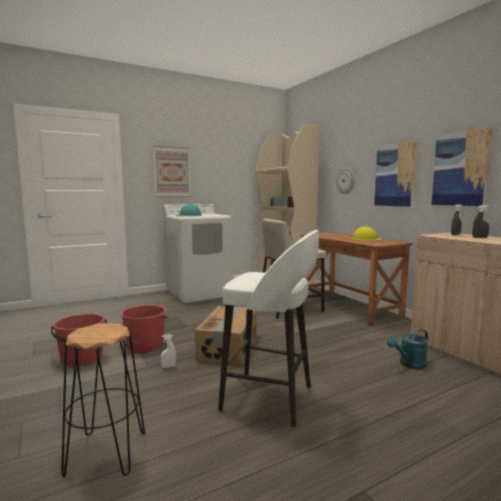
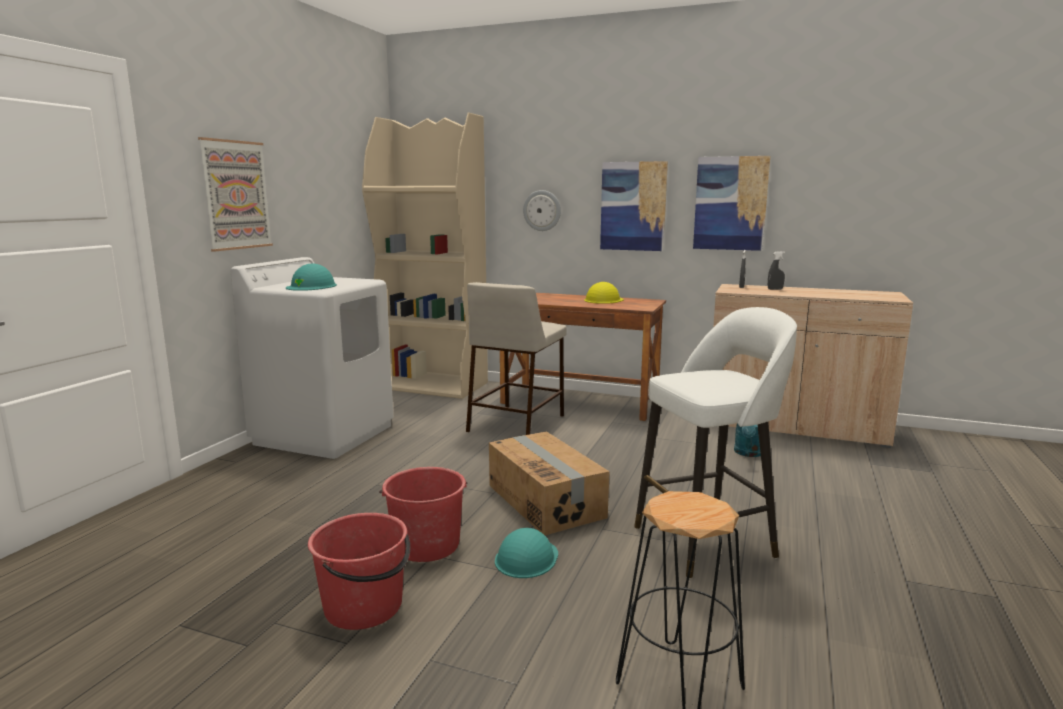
camera: 40 degrees left, 5 degrees up
white spray bottle [161,334,176,368] -> turquoise hard hat [495,528,558,578]

